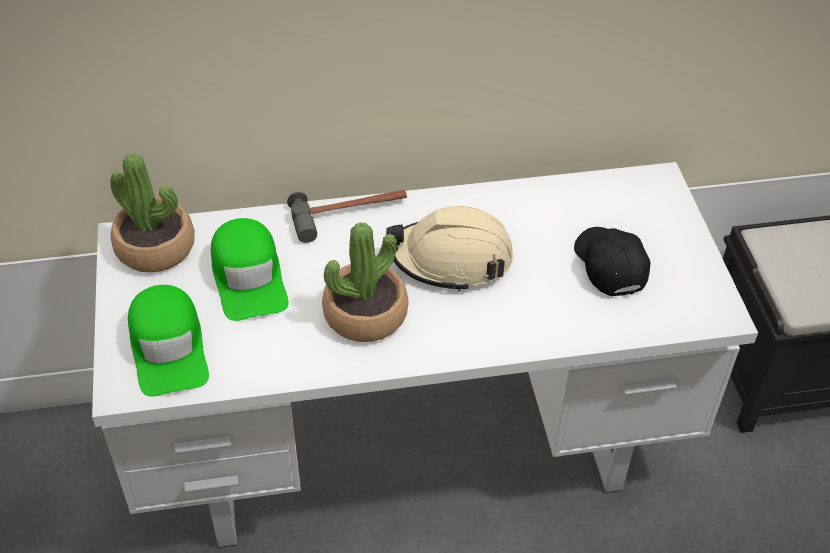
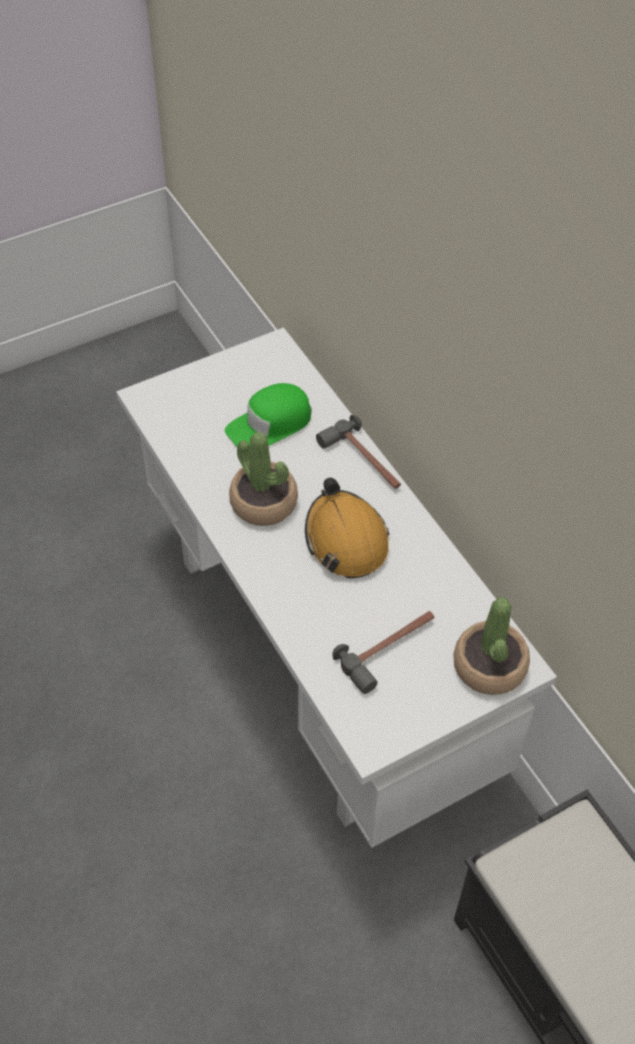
camera: 70 degrees right, 5 degrees up
potted plant [110,153,195,273] -> potted plant moved to [453,596,530,695]
green cap [128,285,209,397] -> none
beige hard hat [386,206,513,292] -> orange hard hat [305,477,389,578]
black cap [574,227,650,296] -> hammer [332,611,434,694]

